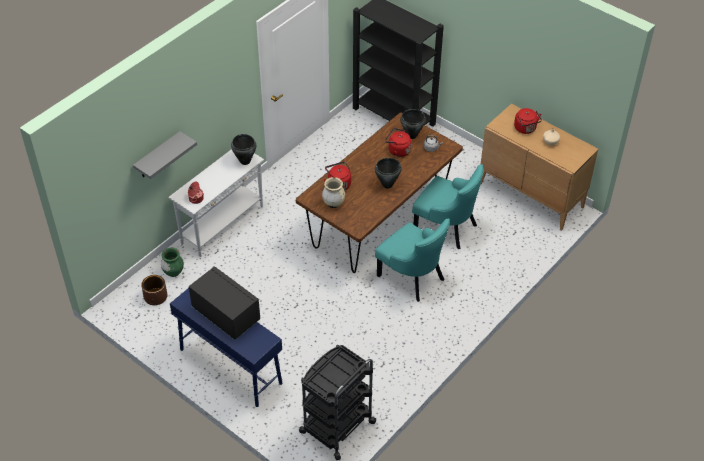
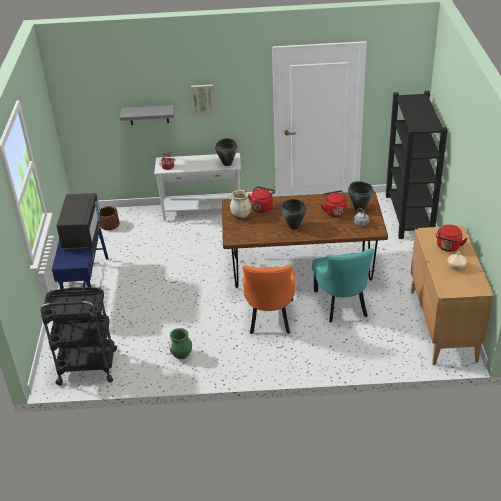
camera: 50 degrees right, 10 degrees down
green vase [161,248,184,277] -> green vase moved to [169,328,192,359]
turquoise chair [375,219,450,302] -> orange chair [242,265,296,334]
none -> picture [191,84,215,116]

